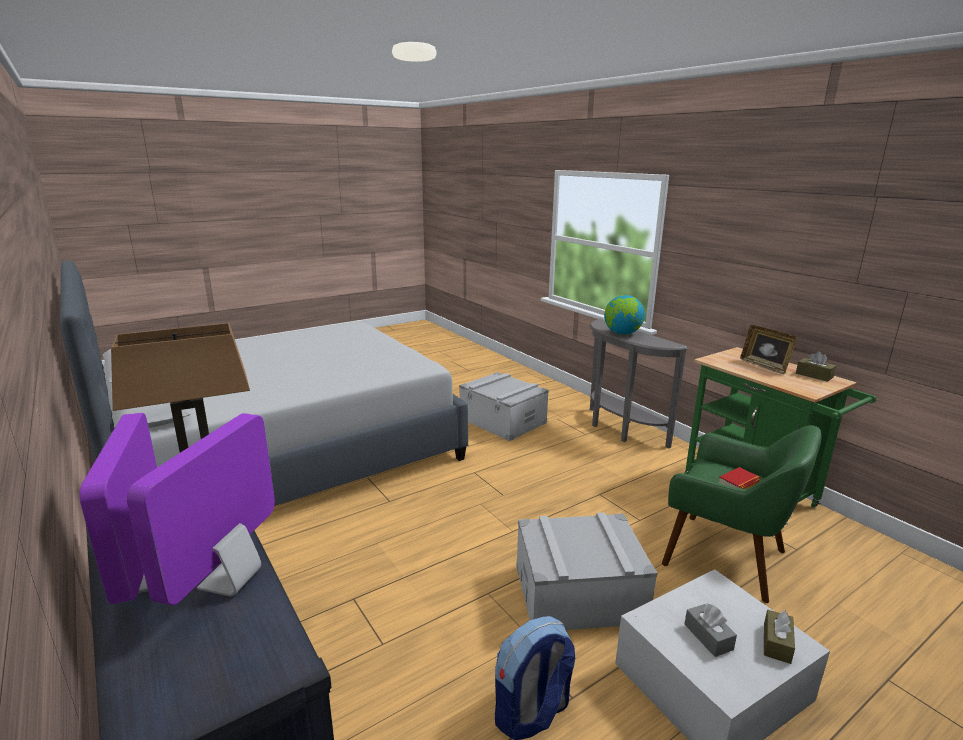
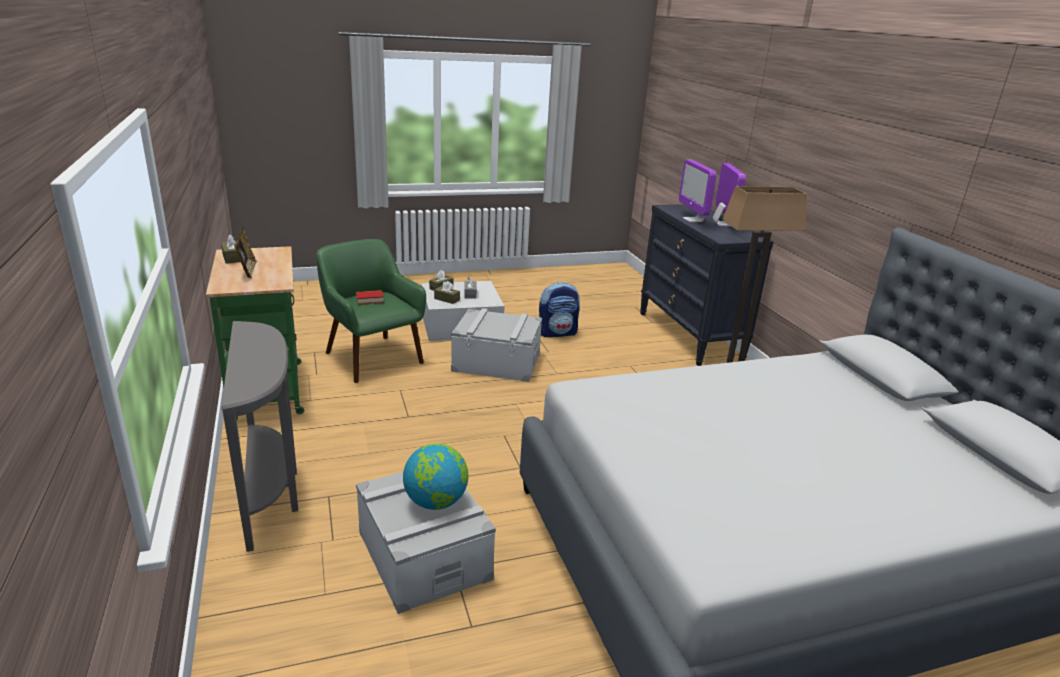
camera: 165 degrees left, 5 degrees up
monitor [126,413,275,605] -> monitor turned 135 degrees clockwise [679,160,717,222]
globe [604,295,645,335] -> globe moved to [403,443,468,510]
none -> brown tissue box [434,281,460,304]

